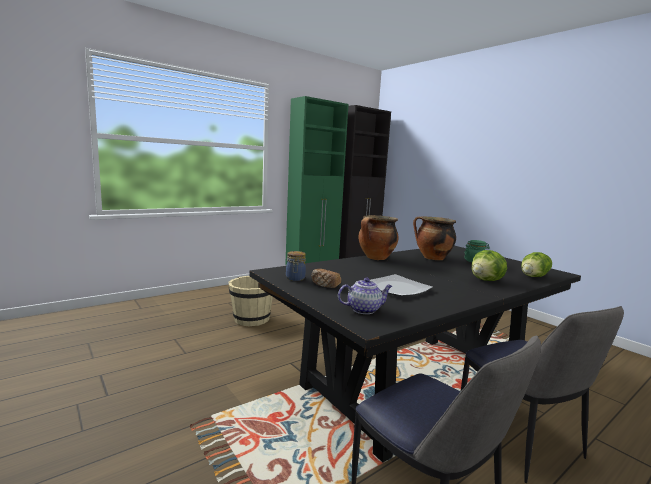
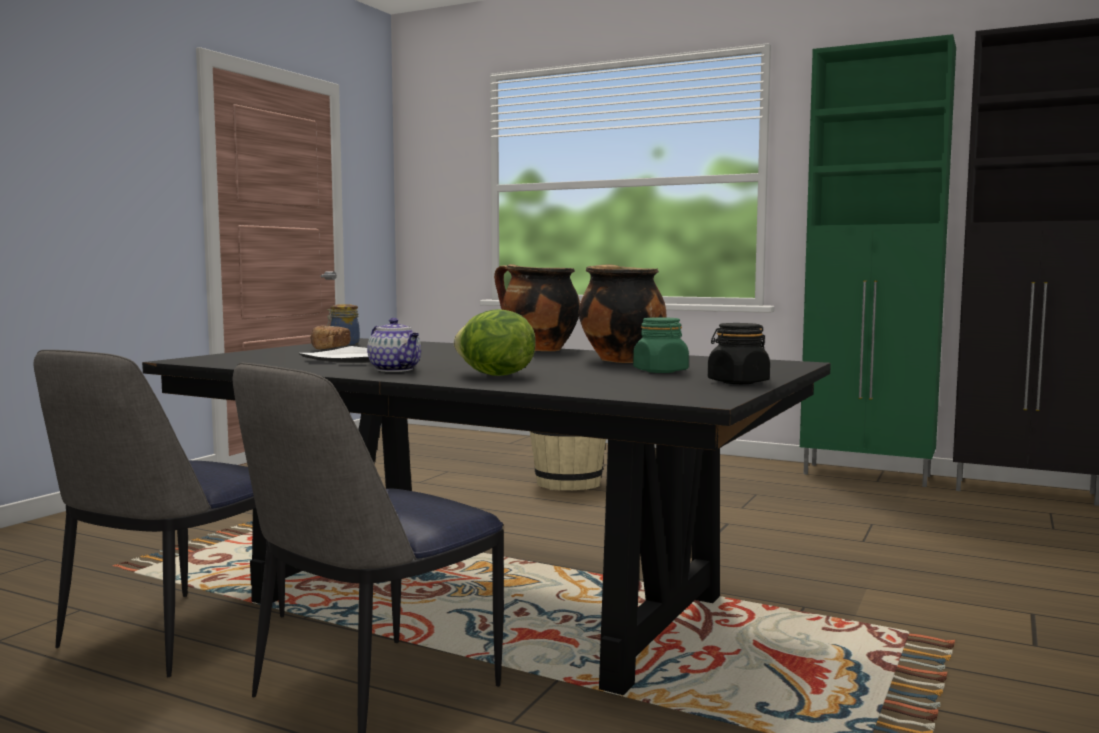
camera: 65 degrees right, 5 degrees down
teapot [338,278,392,314] -> teapot moved to [367,318,421,372]
lettuce [521,252,552,277] -> none
none -> black jar [708,323,770,384]

